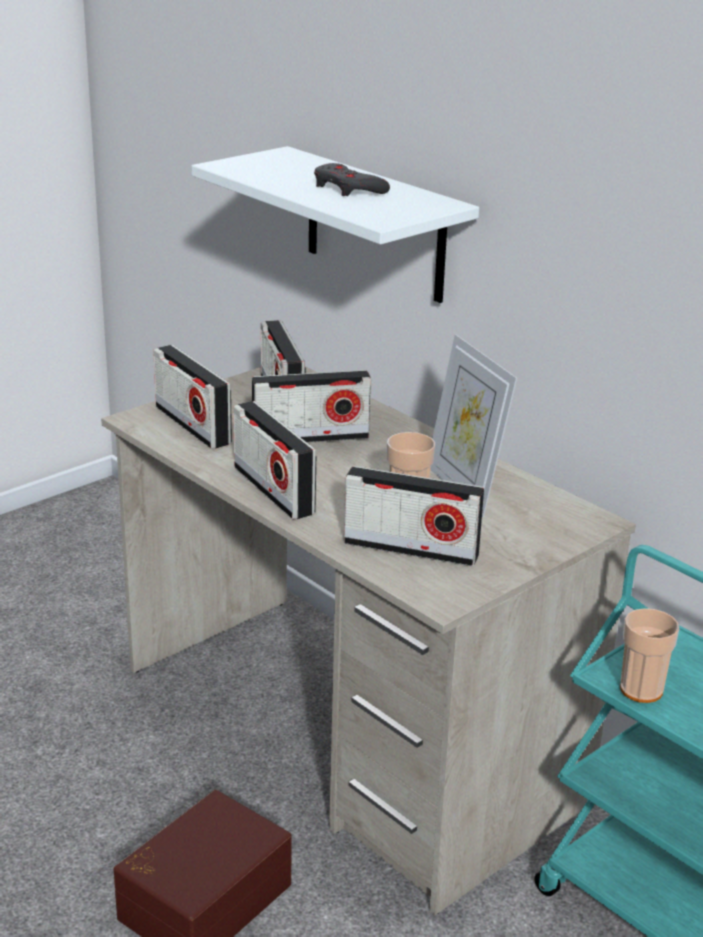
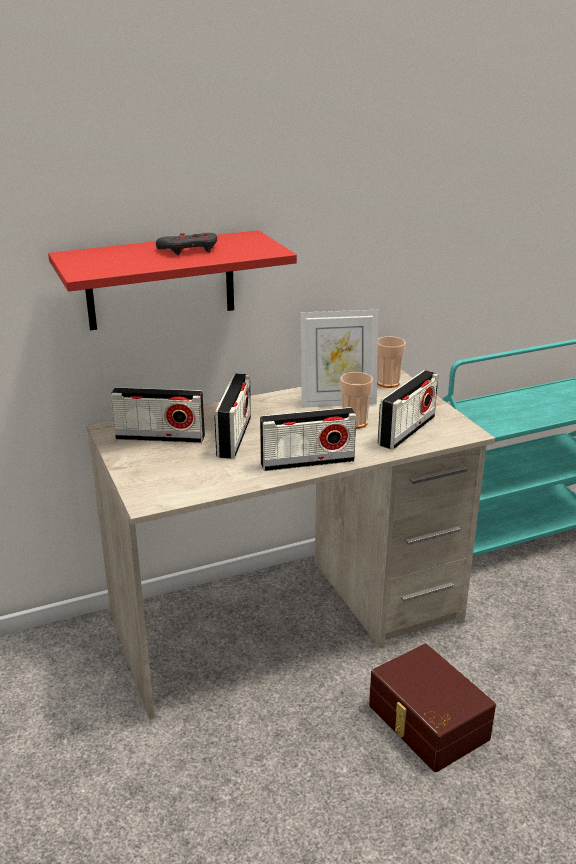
camera: 70 degrees left, 0 degrees up
radio [153,345,232,449] -> none
white shelf [191,146,479,303] -> red shelf [48,230,297,330]
cup [620,608,679,703] -> cup moved to [377,336,406,388]

